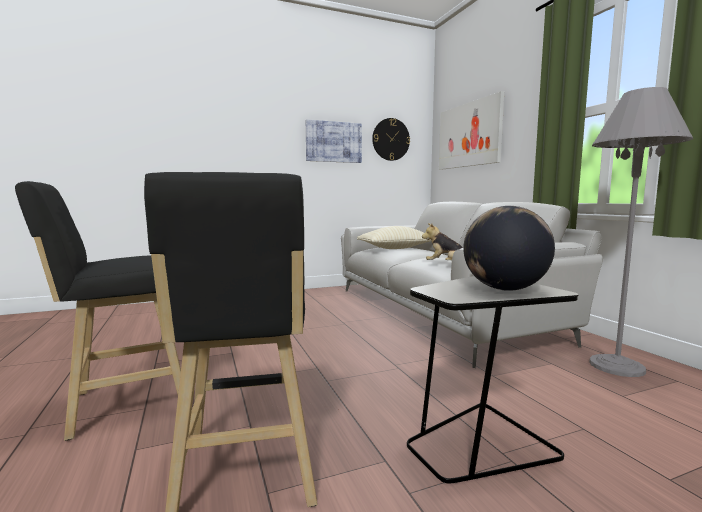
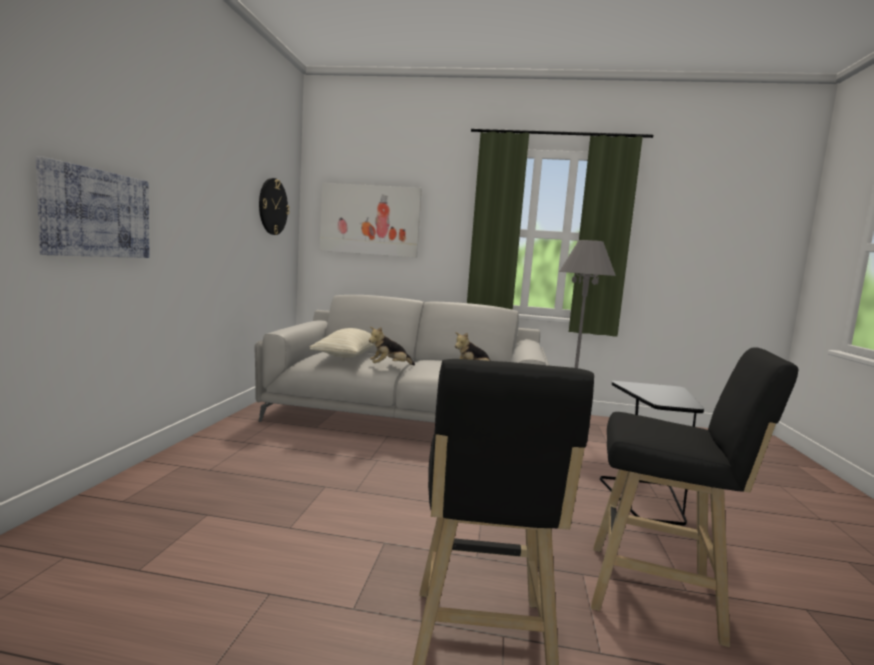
camera: 60 degrees left, 0 degrees up
picture [306,119,362,163] -> picture moved to [36,156,149,258]
globe [463,206,555,291] -> none
none -> plush toy [369,327,415,365]

